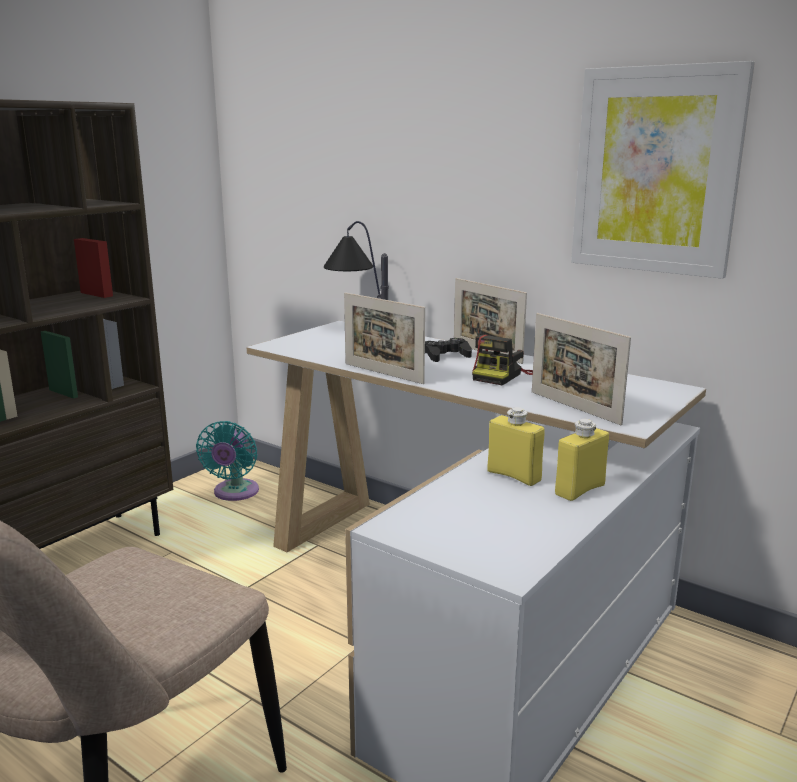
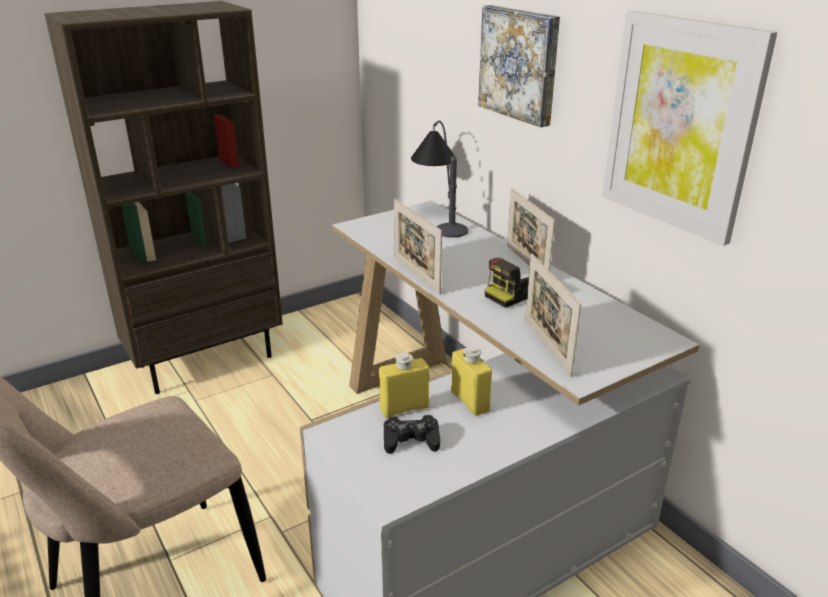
camera: 20 degrees right, 10 degrees up
turquoise fan [196,421,259,501] -> none
black game controller [425,338,472,362] -> black game controller moved to [384,415,440,454]
yellow bottle [555,419,609,501] -> yellow bottle moved to [379,353,430,418]
none -> picture [478,5,560,127]

